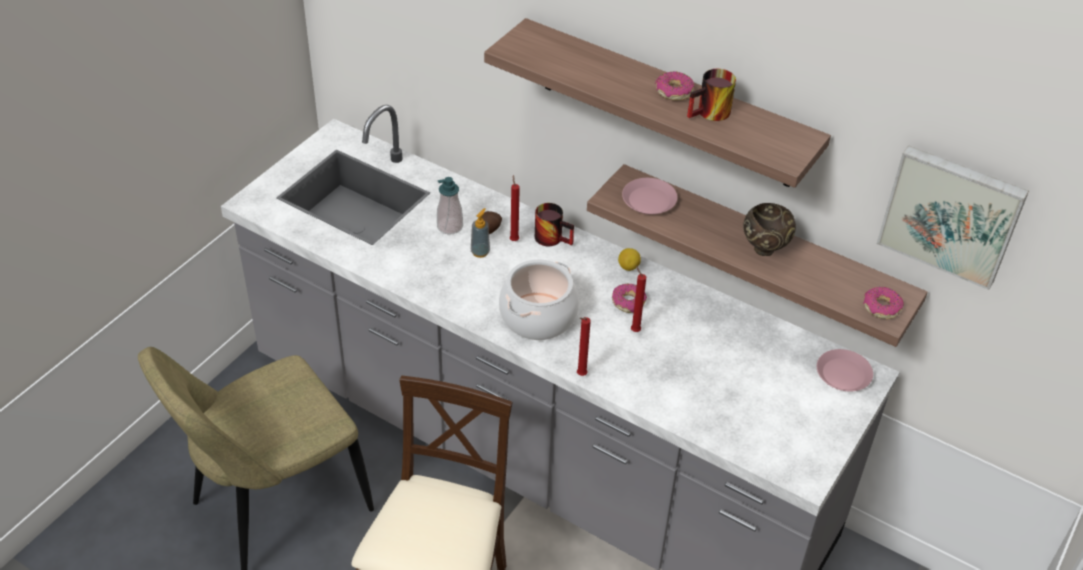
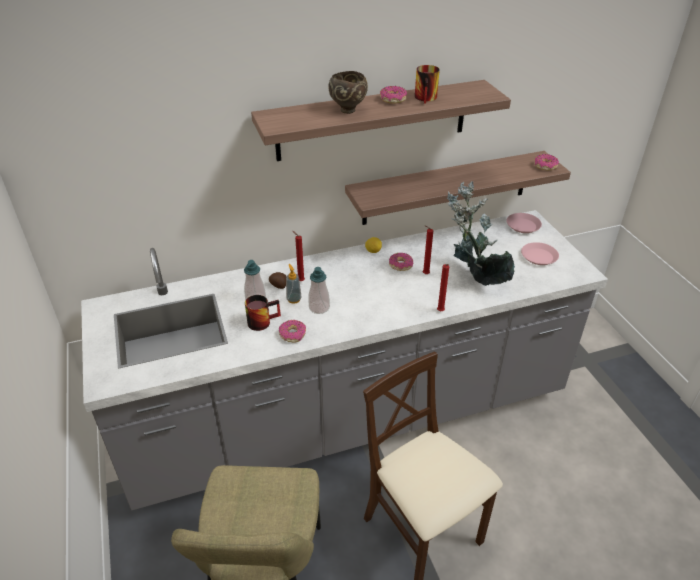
camera: 50 degrees left, 5 degrees down
cooking pot [499,259,579,340] -> none
mug [535,203,574,246] -> mug moved to [245,295,281,331]
pink plate [622,178,678,215] -> pink plate moved to [521,242,559,265]
brown bowl [743,203,796,256] -> brown bowl moved to [328,71,368,114]
picture [877,145,1029,290] -> none
none -> donut [279,320,306,343]
none -> soap dispenser [308,267,330,314]
none -> potted plant [447,181,515,286]

